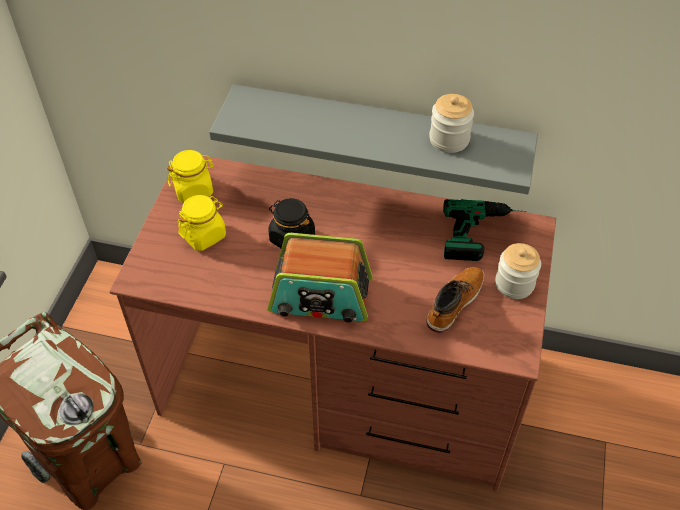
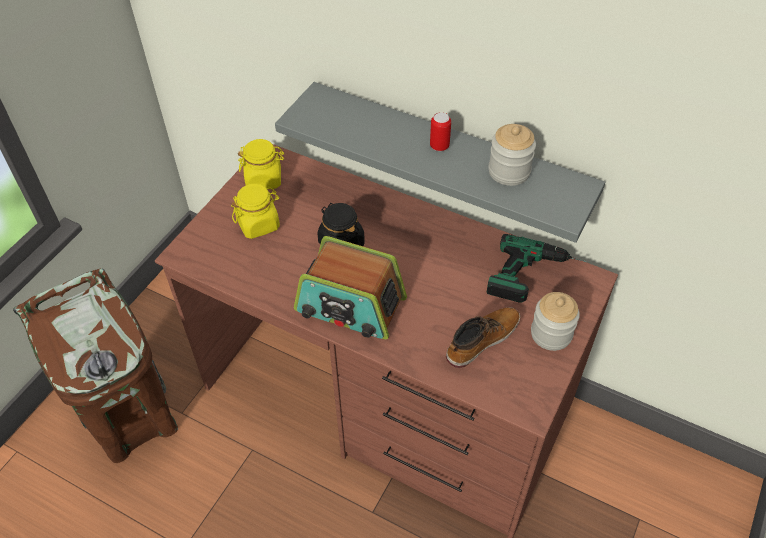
camera: 15 degrees right, 0 degrees up
none -> can [430,112,451,151]

